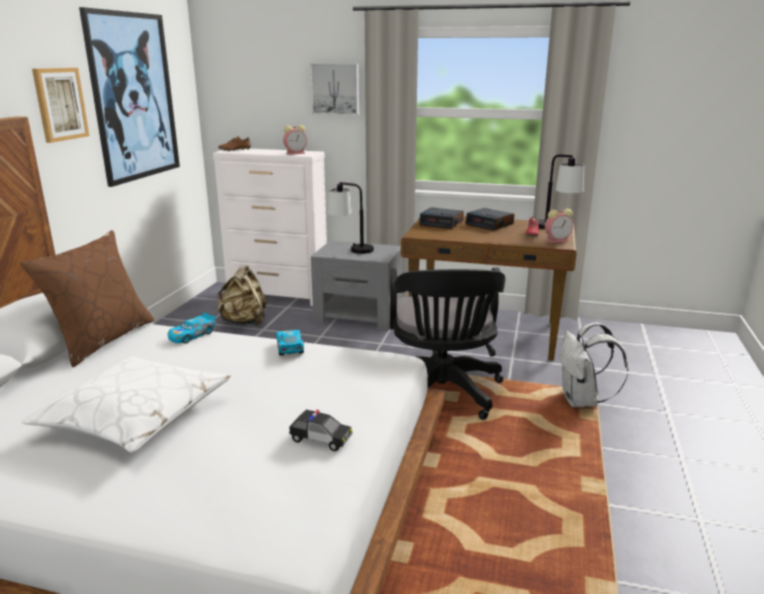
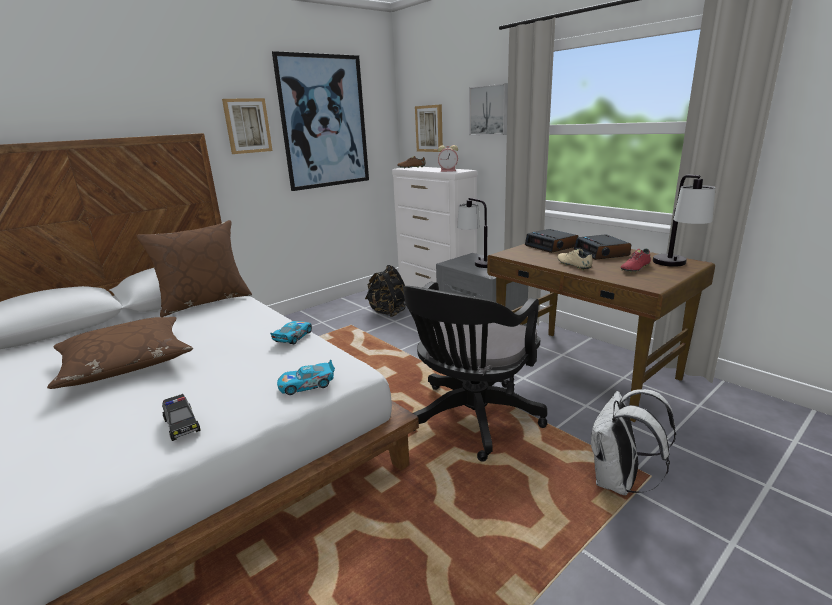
camera: 35 degrees right, 0 degrees up
white pillow [22,356,231,453] -> brown pillow [47,317,193,389]
toy car [168,312,215,344] -> toy car moved to [277,360,335,395]
beige backpack [217,266,266,326] -> black backpack [365,265,405,317]
alarm clock [545,209,573,243] -> none
none -> picture [415,105,443,152]
none -> beige shoe [558,249,592,270]

